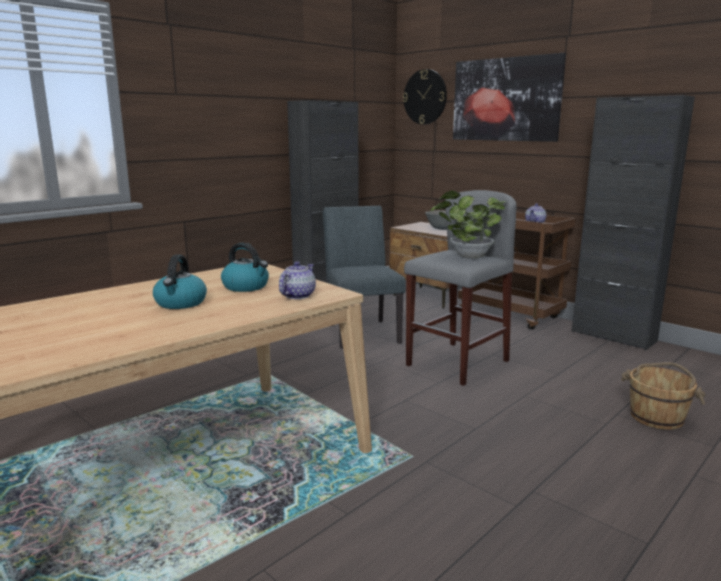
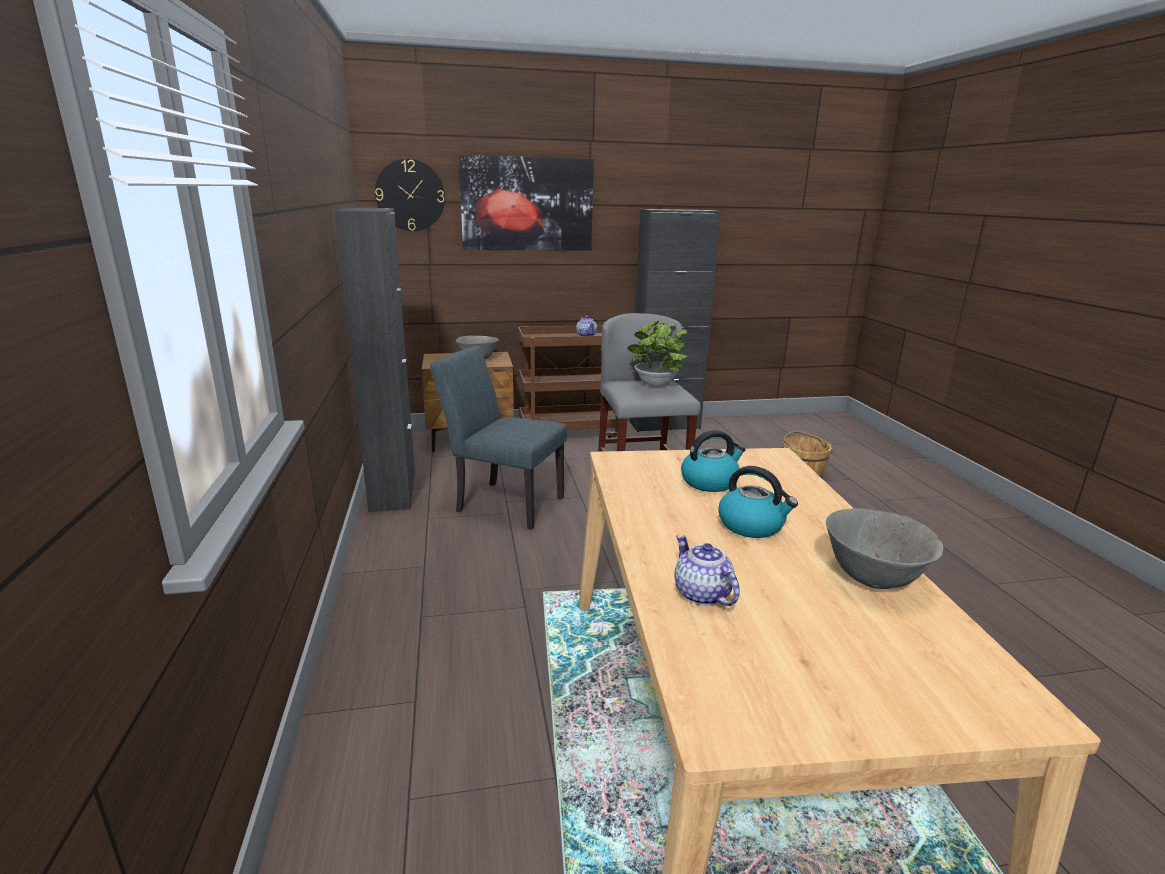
camera: 55 degrees left, 5 degrees up
teapot [279,261,316,299] -> teapot moved to [674,535,740,606]
none -> grey bowl [826,508,943,589]

